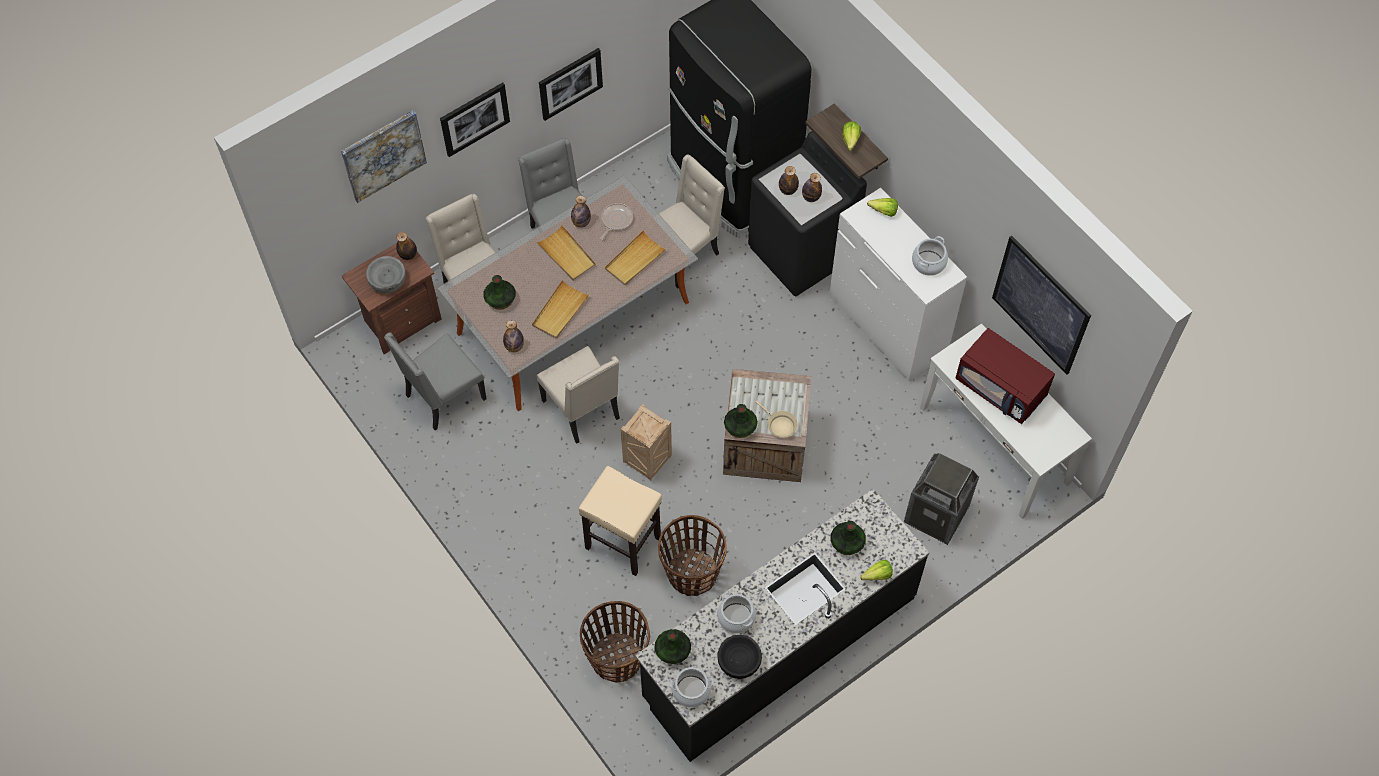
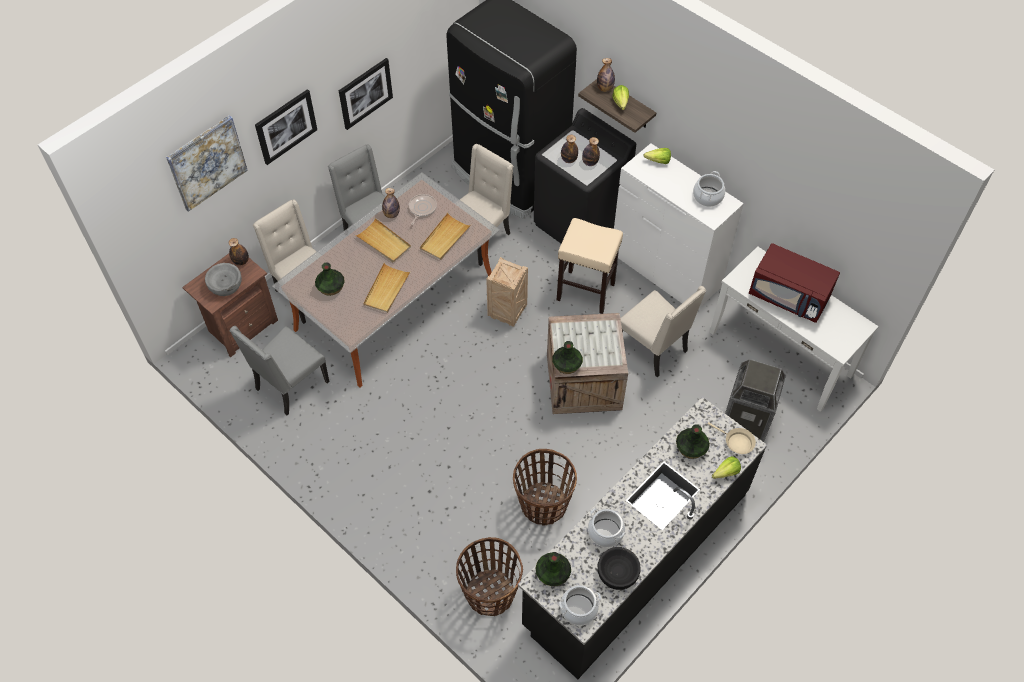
camera: 10 degrees left, 5 degrees down
bottle [503,320,524,352] -> bottle moved to [597,58,615,92]
beige chair [536,346,620,444] -> beige chair moved to [620,286,706,377]
beige stool [578,466,662,576] -> beige stool moved to [557,218,623,314]
crate [621,404,672,480] -> crate moved to [486,257,528,327]
beige frying pan [756,401,798,438] -> beige frying pan moved to [707,422,756,454]
picture [992,235,1091,375] -> none

